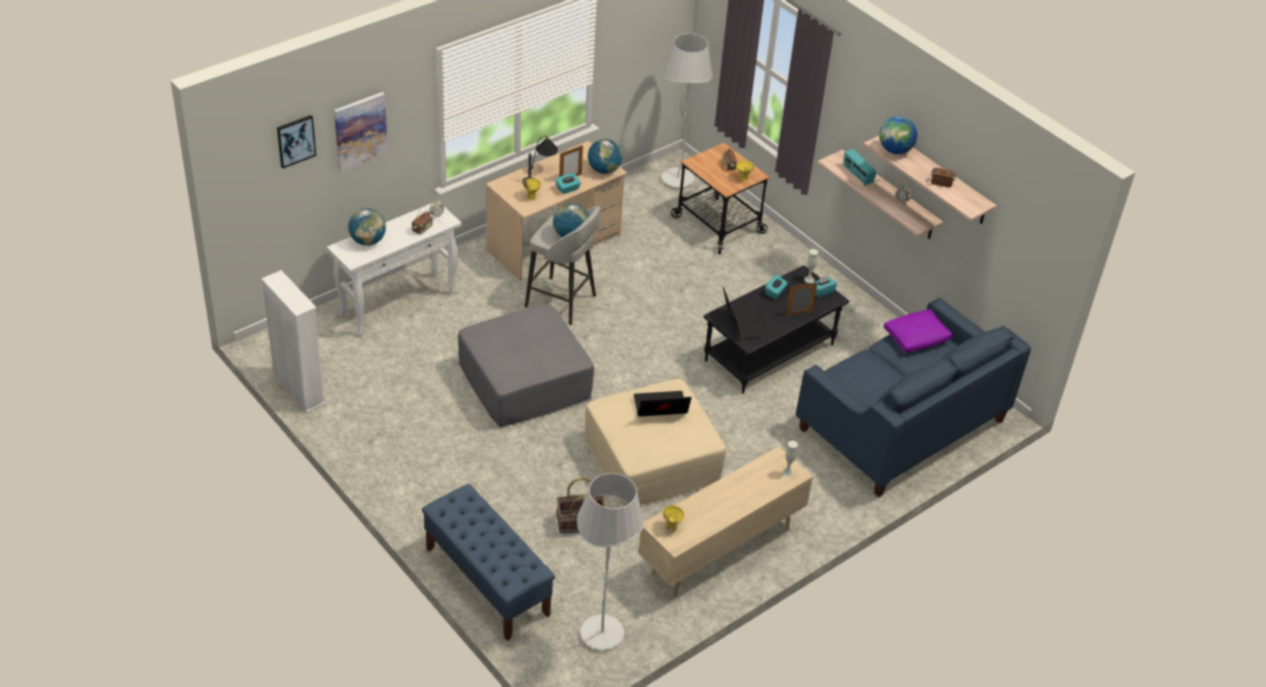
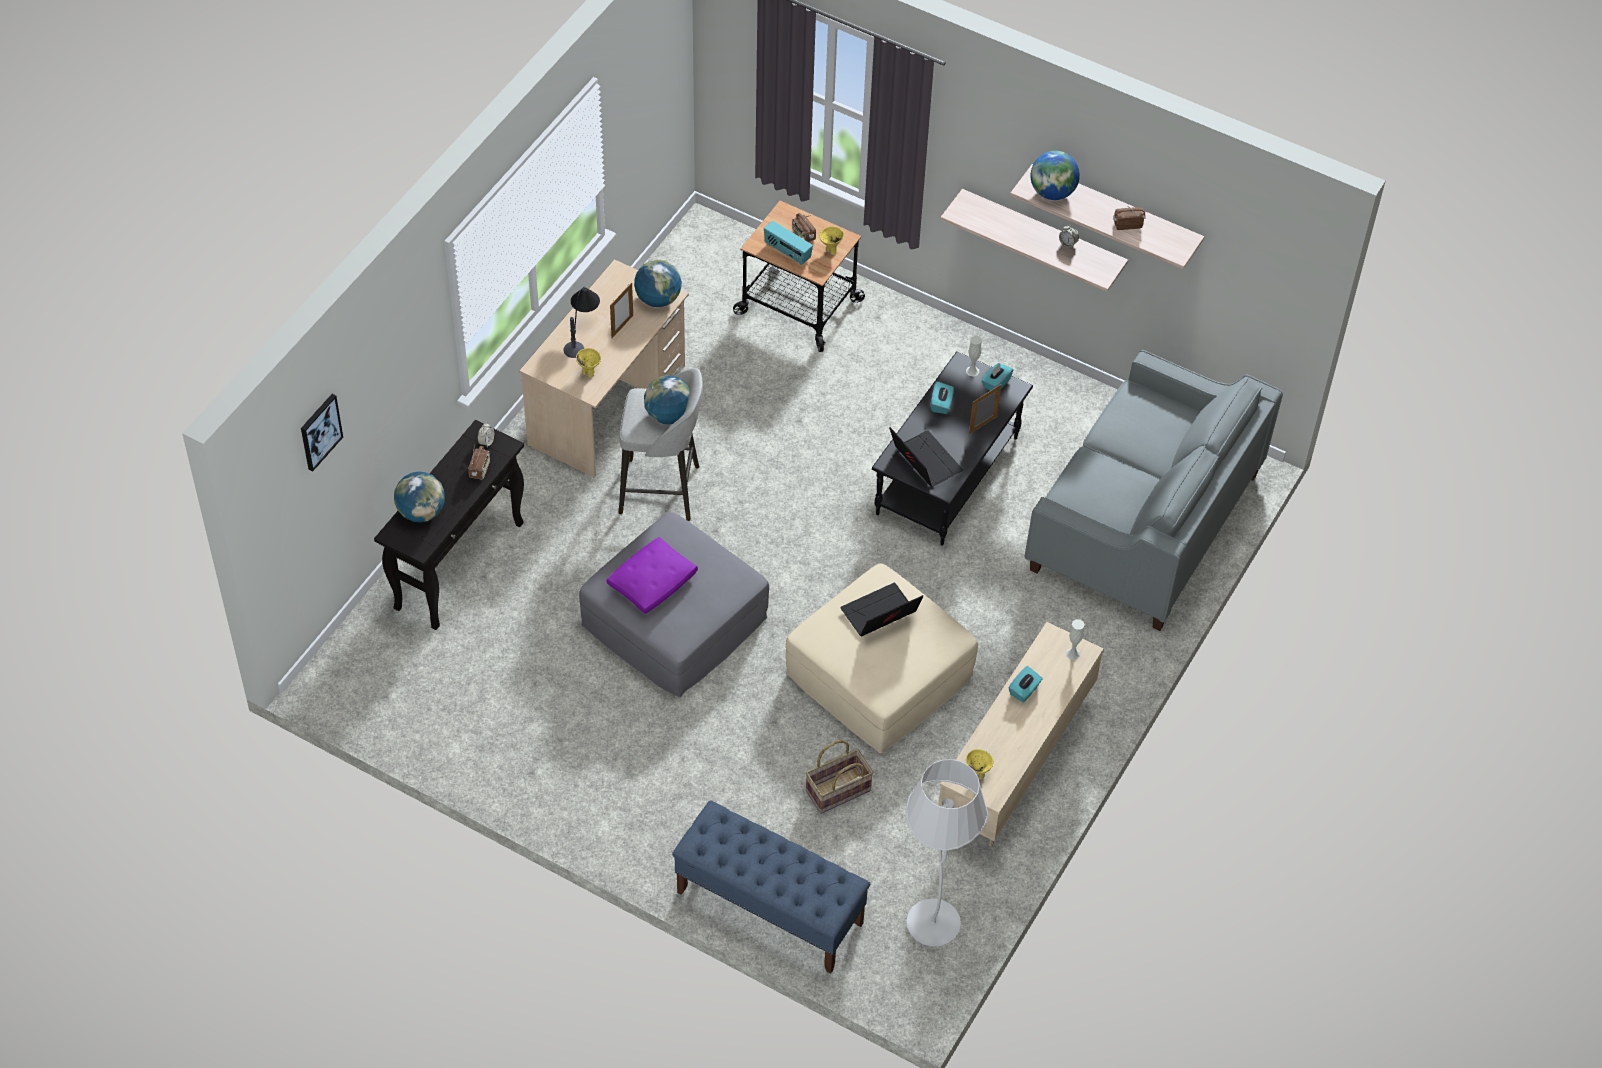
camera: 20 degrees left, 10 degrees up
white bookcase [261,270,326,413] -> none
white console table [327,202,462,337] -> black console table [374,420,524,630]
picture [334,92,388,172] -> none
turquoise tissue box [555,173,581,194] -> turquoise tissue box moved to [1008,666,1042,703]
white floor lamp [662,33,712,189] -> none
blue sofa [796,298,1031,497] -> grey sofa [1024,350,1283,631]
radio [843,149,877,186] -> radio moved to [764,221,813,265]
purple pillow [884,309,953,353] -> purple pillow moved to [607,537,698,614]

